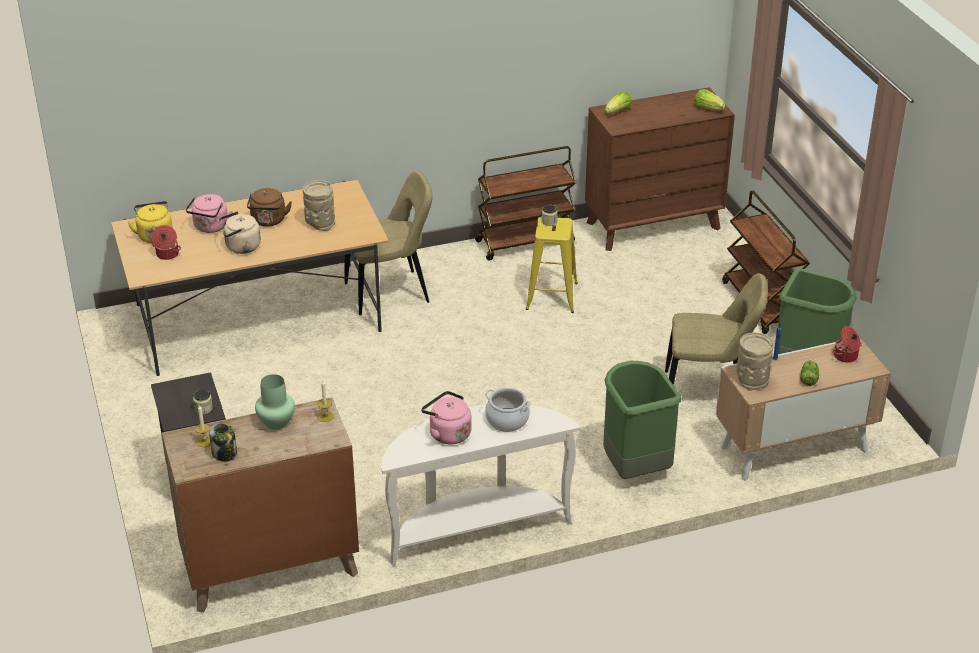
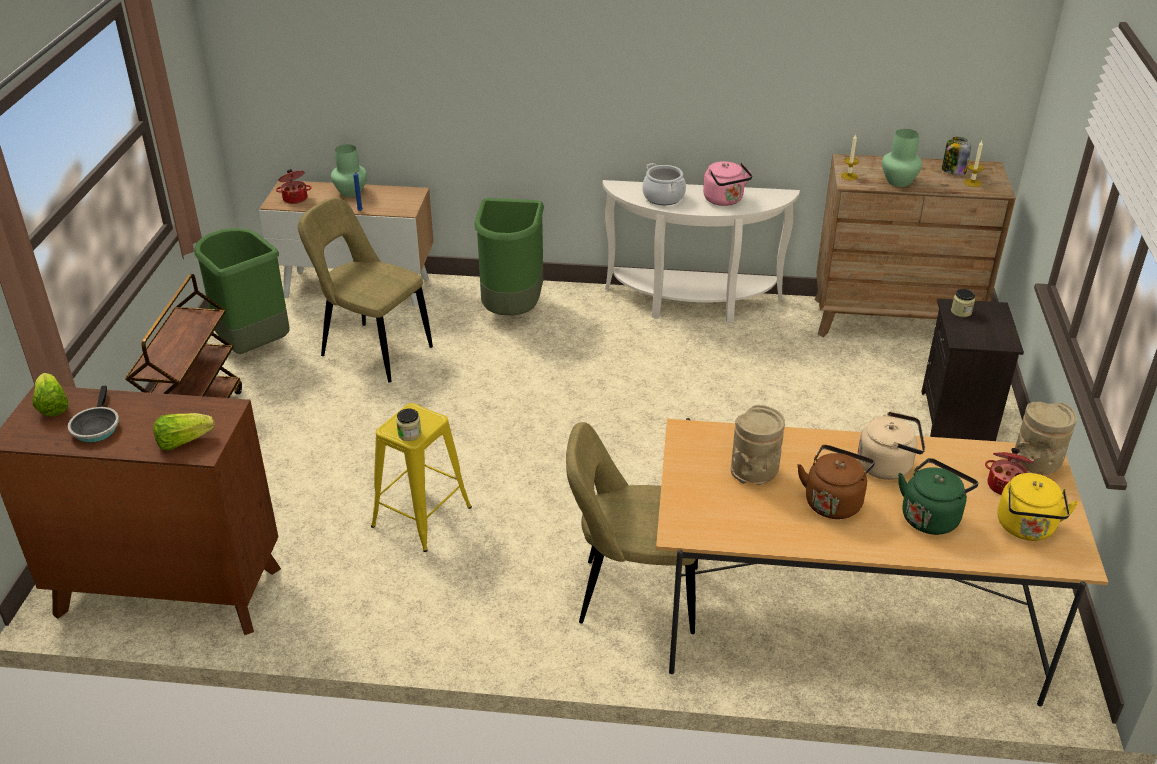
camera: 155 degrees left, 0 degrees up
pink kettle [186,194,233,233] -> green kettle [898,458,978,535]
brown cart [475,146,576,261] -> none
beige vase [736,332,774,391] -> beige vase moved to [1015,402,1077,476]
lettuce [800,359,819,386] -> green vase [331,144,367,197]
none -> frying pan [68,386,119,442]

